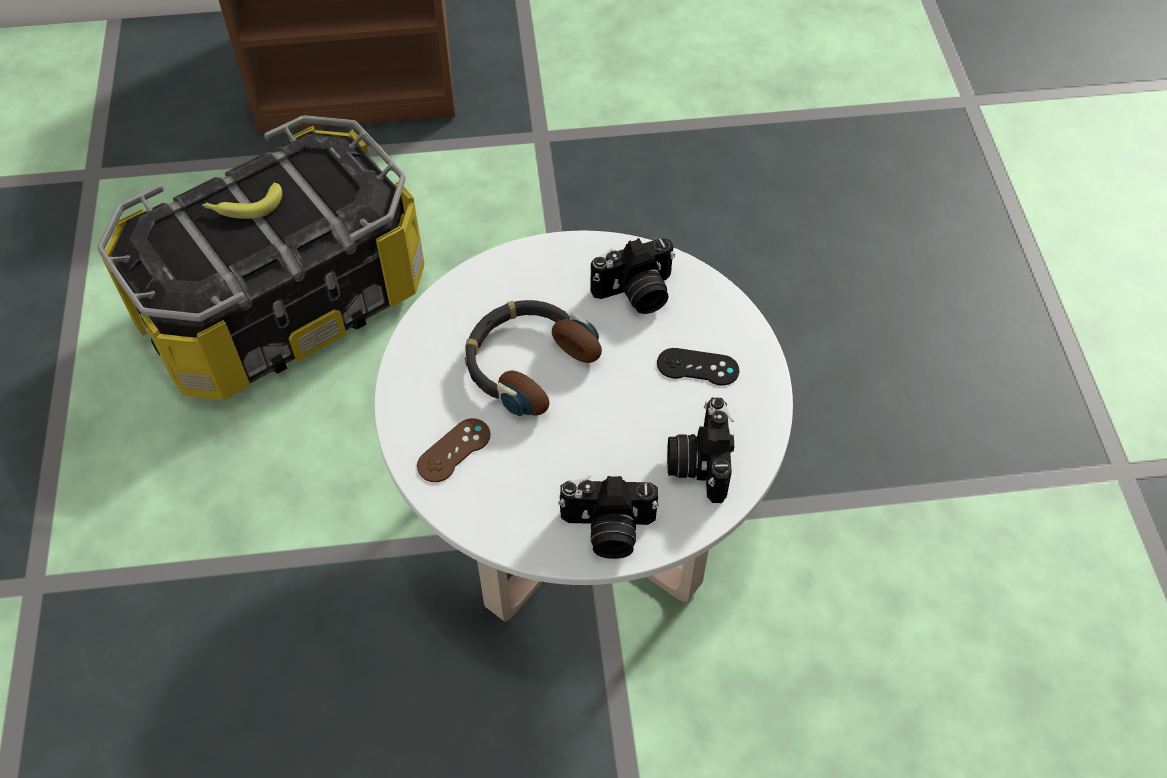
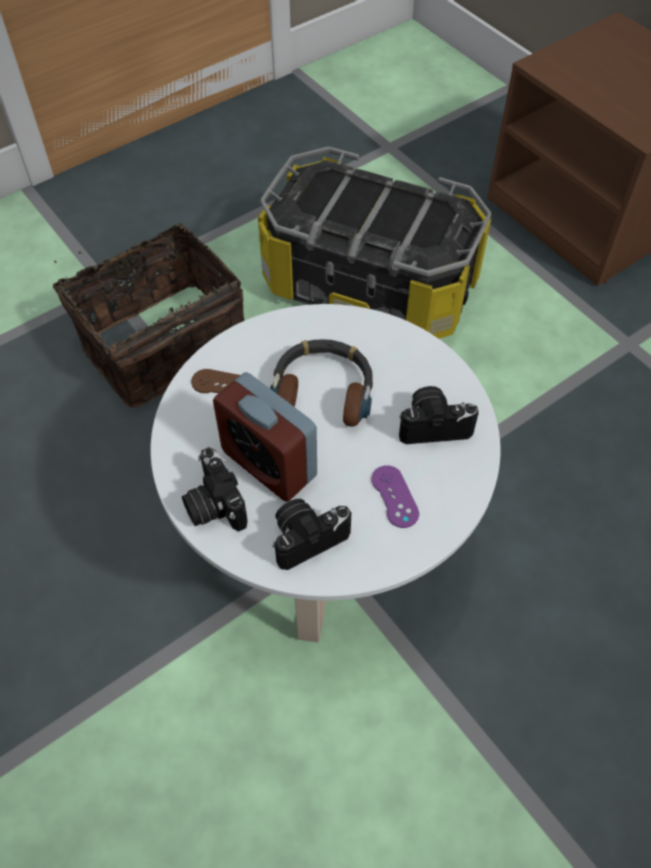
camera: 60 degrees right, 0 degrees up
banana [202,183,282,219] -> none
camera [590,238,675,314] -> camera turned 135 degrees clockwise [399,386,479,444]
black game controller [657,348,739,386] -> purple game controller [371,465,419,528]
none -> basket [53,223,245,408]
none -> alarm clock [213,372,317,502]

